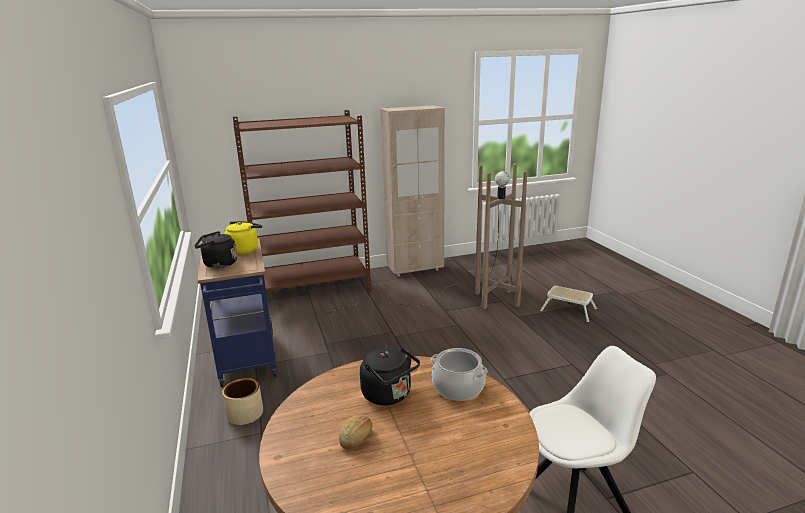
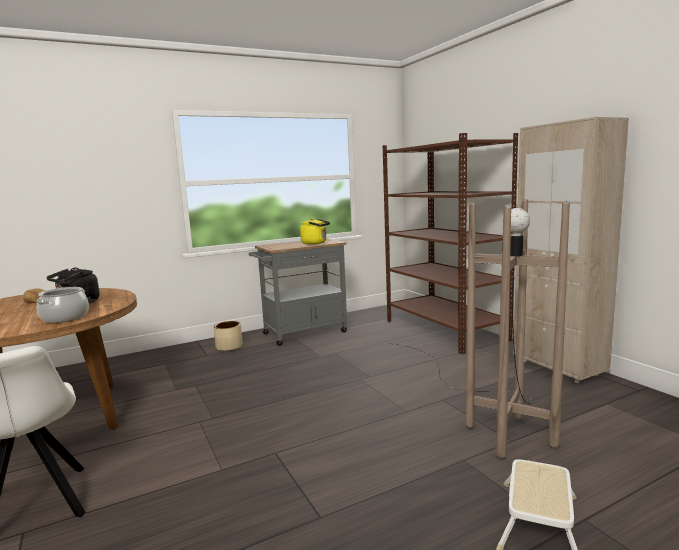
camera: 80 degrees right, 10 degrees down
black kettle [194,231,237,268] -> none
blue cart [197,238,277,387] -> grey cart [249,238,347,346]

